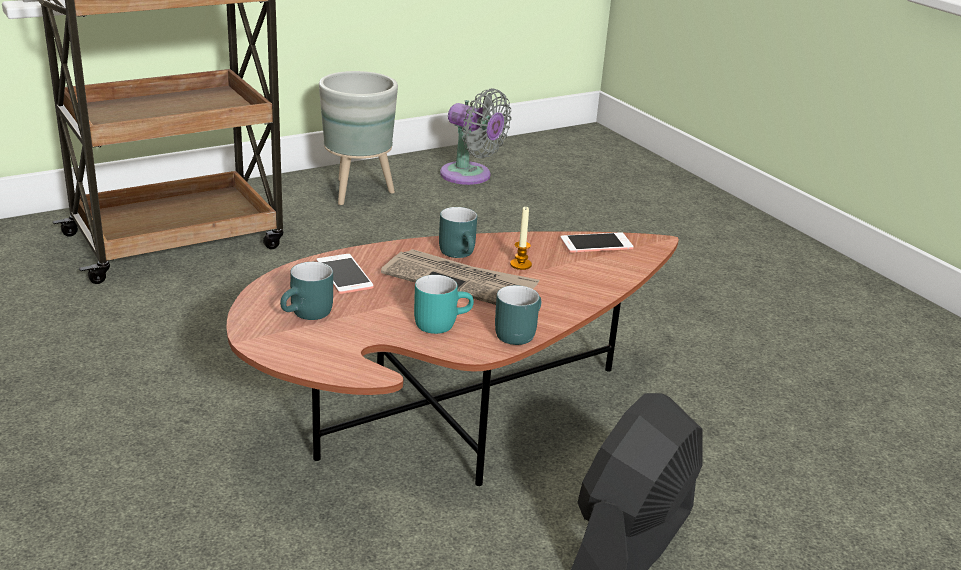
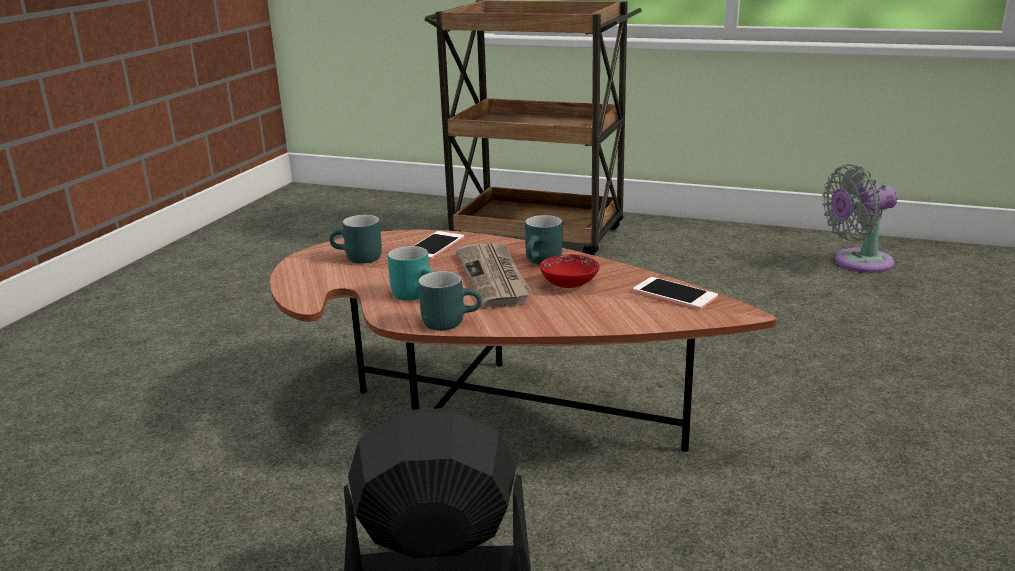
camera: 55 degrees right, 5 degrees down
grey planter [319,71,398,205] -> none
grey fan [440,88,511,185] -> grey fan turned 75 degrees clockwise [822,164,897,273]
candle [510,207,532,270] -> red bowl [540,254,600,288]

